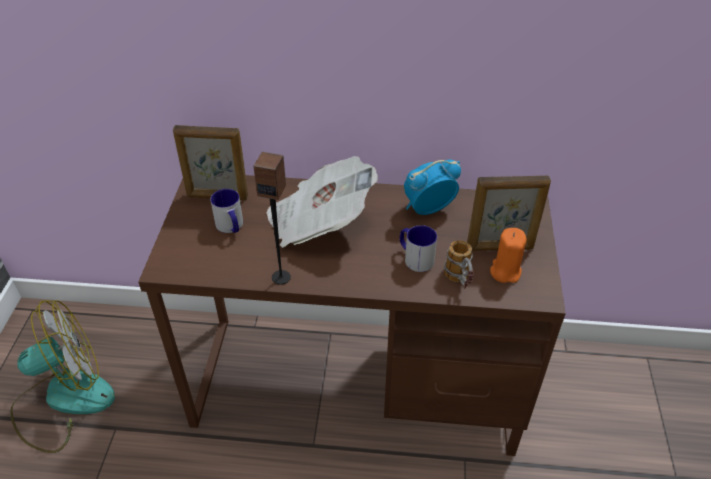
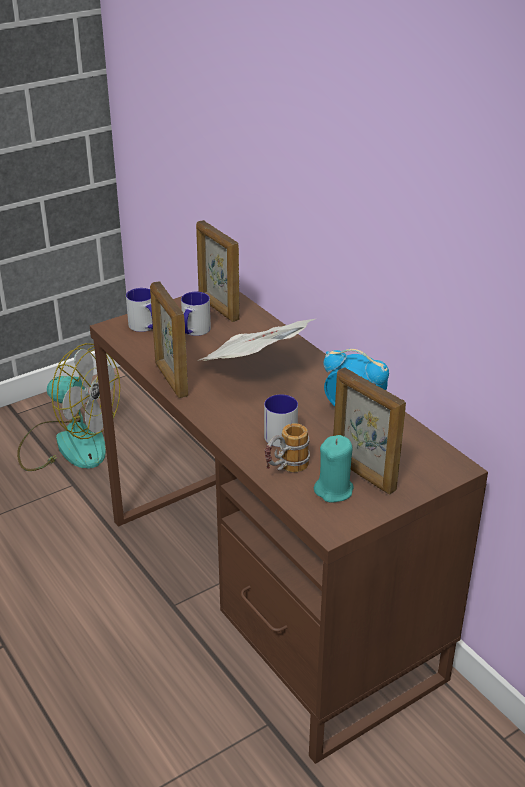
camera: 50 degrees right, 10 degrees down
speaker [253,152,291,285] -> picture frame [150,281,188,398]
orange candle [490,228,526,283] -> turquoise candle [314,435,354,502]
none -> mug [126,288,153,332]

